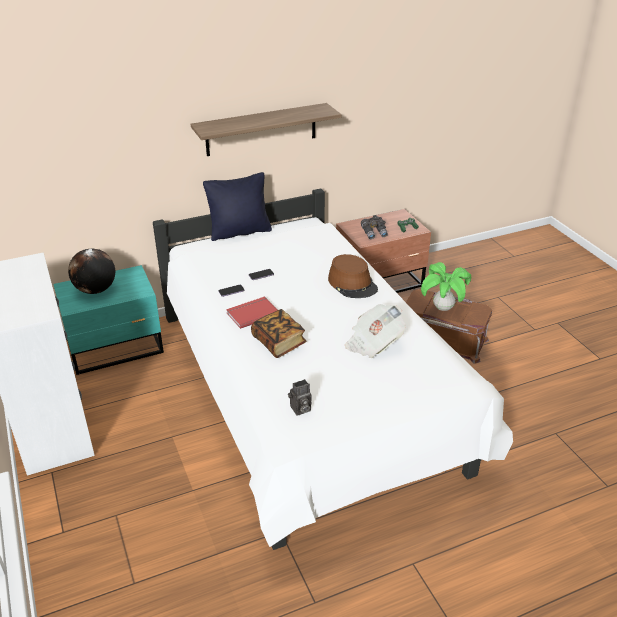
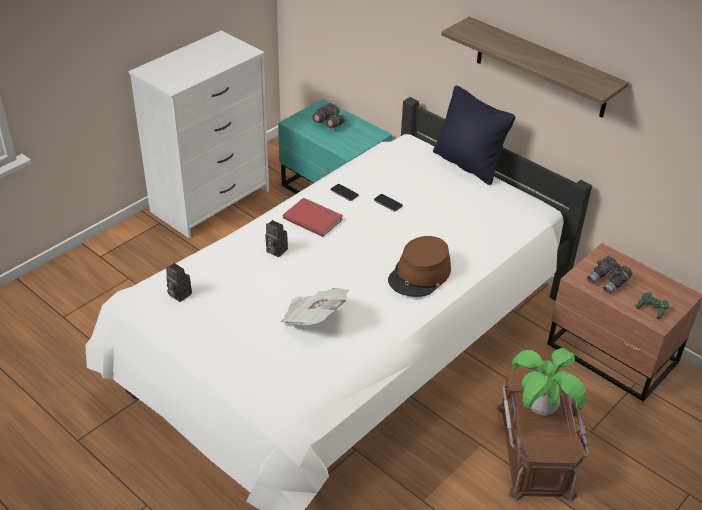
camera: 65 degrees right, 5 degrees up
globe [68,249,115,294] -> grey binoculars [312,103,347,128]
book [251,309,306,358] -> camera [265,220,288,257]

